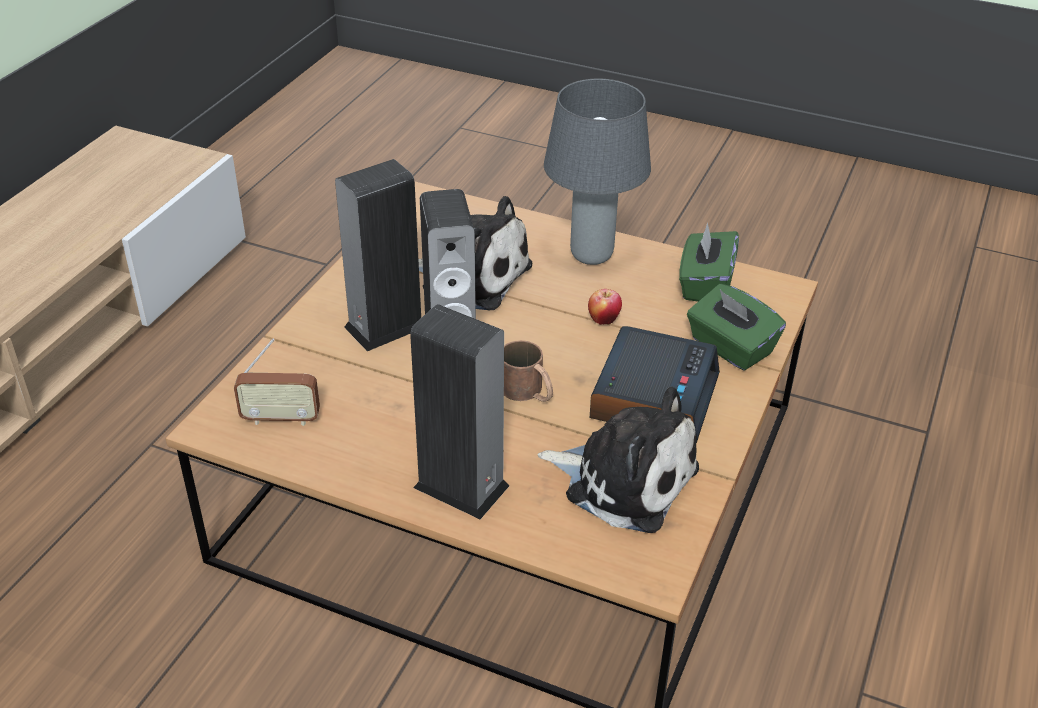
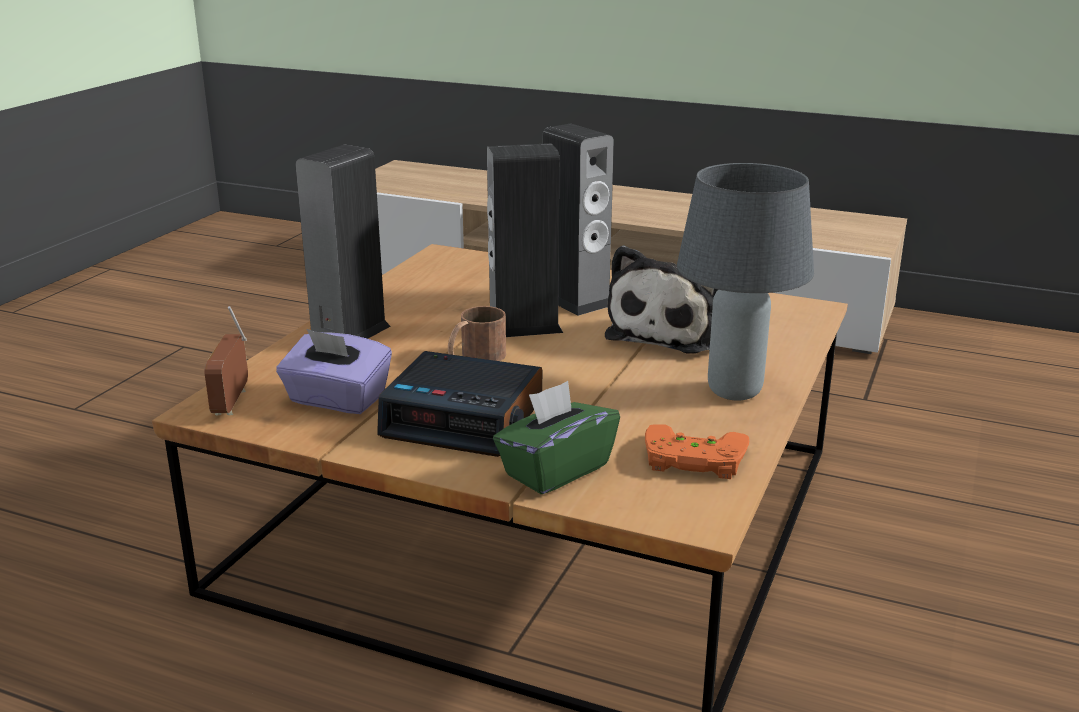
camera: 90 degrees right, 15 degrees down
radio [234,339,320,426] -> radio moved to [205,306,248,416]
plush toy [538,386,699,533] -> purple tissue box [276,329,392,414]
apple [588,289,622,325] -> none
green tissue box [679,222,739,302] -> orange game controller [645,424,749,479]

